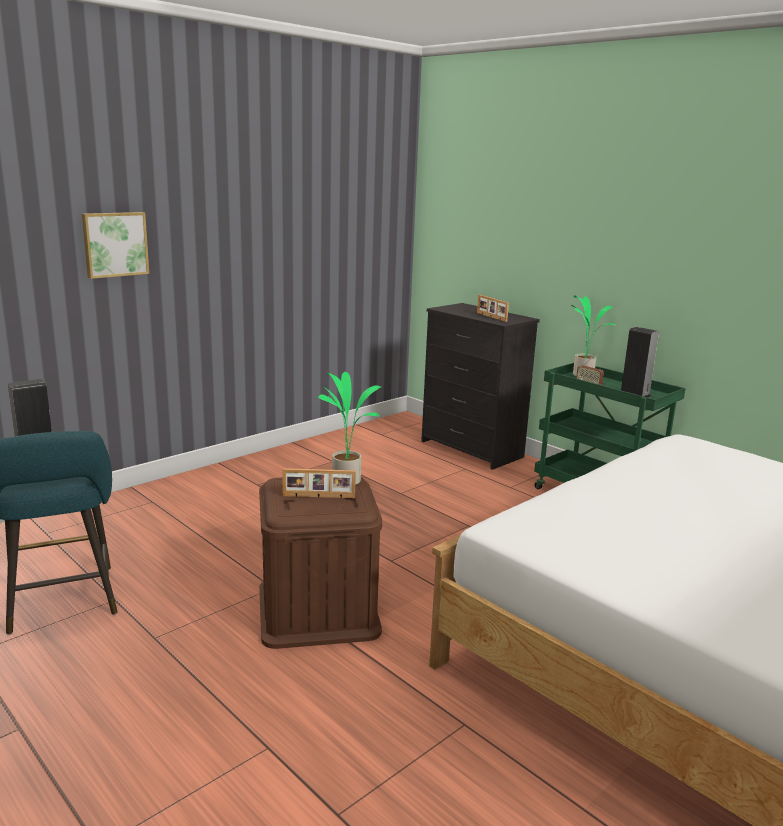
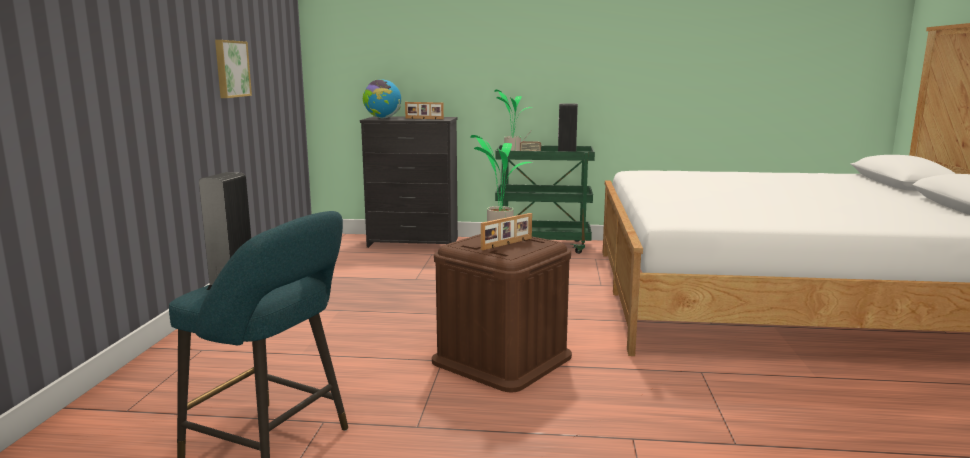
camera: 40 degrees left, 5 degrees down
picture [82,212,149,279] -> picture moved to [215,40,252,98]
none -> globe [363,80,401,118]

